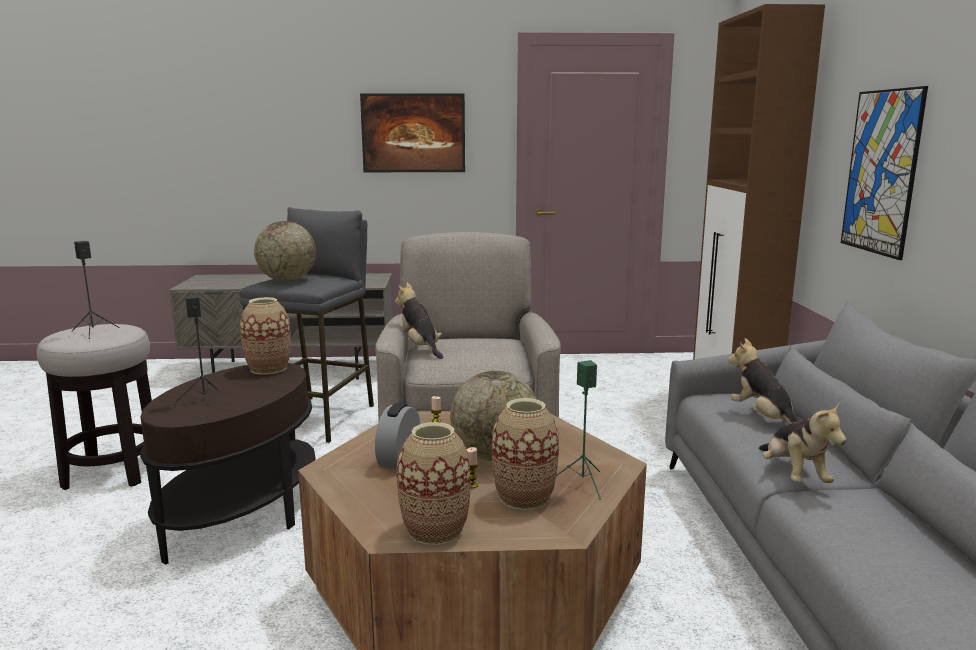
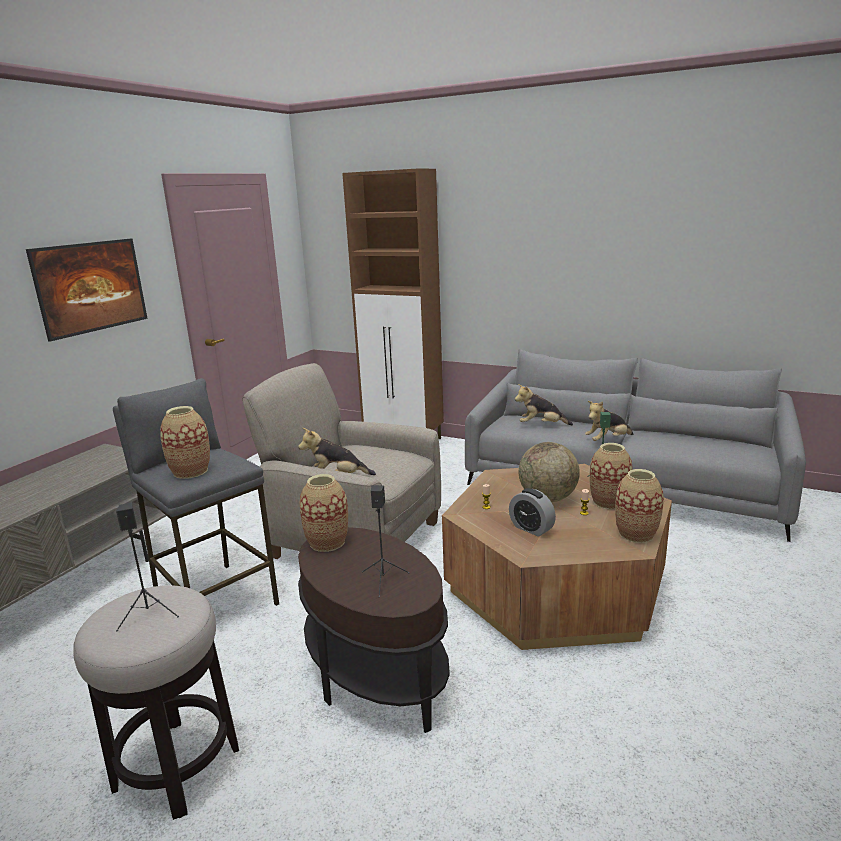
camera: 60 degrees left, 5 degrees up
globe [254,221,316,281] -> vase [160,406,210,479]
plush toy [759,402,846,483] -> plush toy turned 135 degrees clockwise [585,401,633,441]
picture [841,86,928,260] -> none

